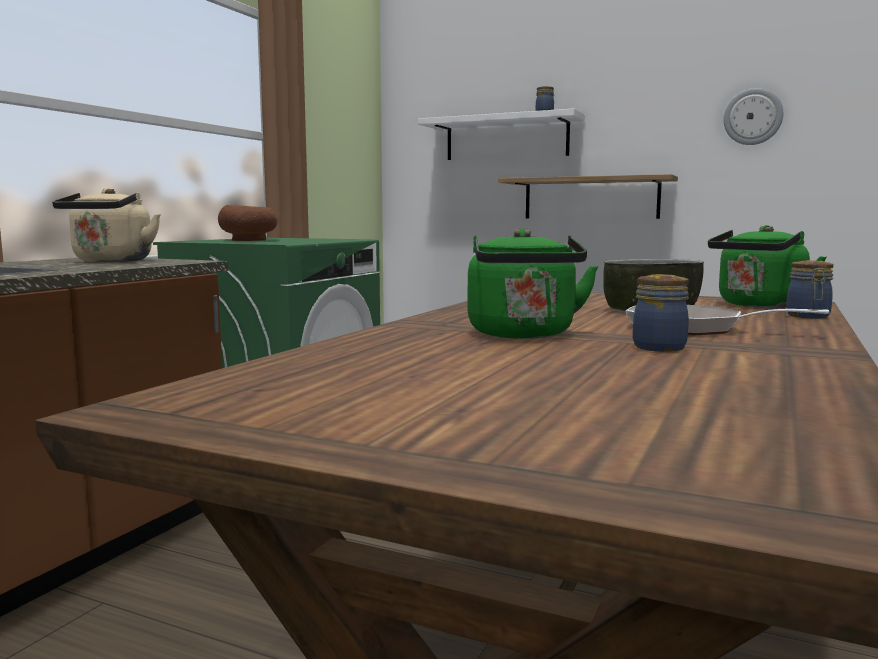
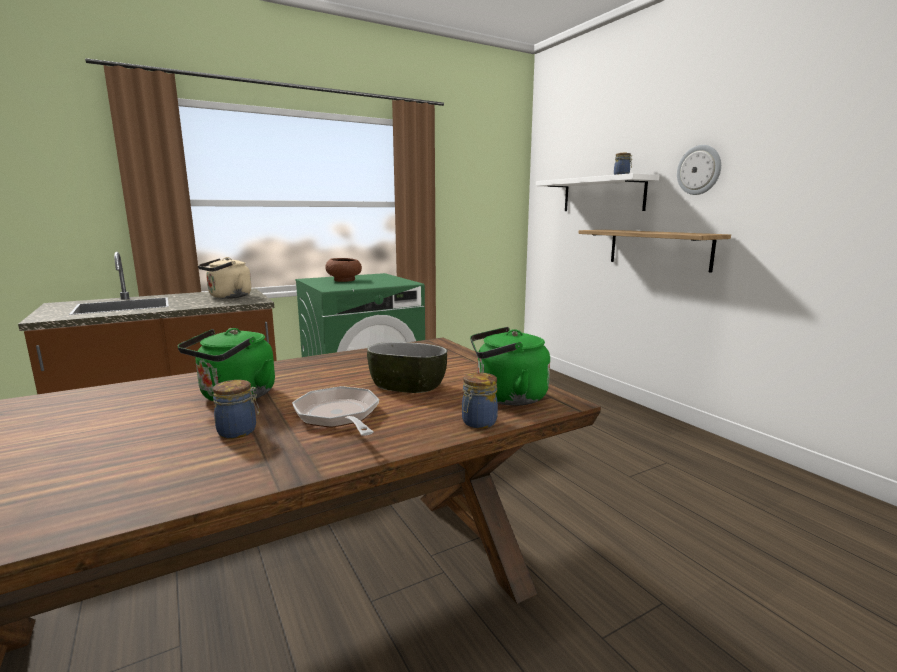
camera: 35 degrees right, 5 degrees up
wall clock [723,88,783,145] -> wall clock moved to [677,145,721,195]

